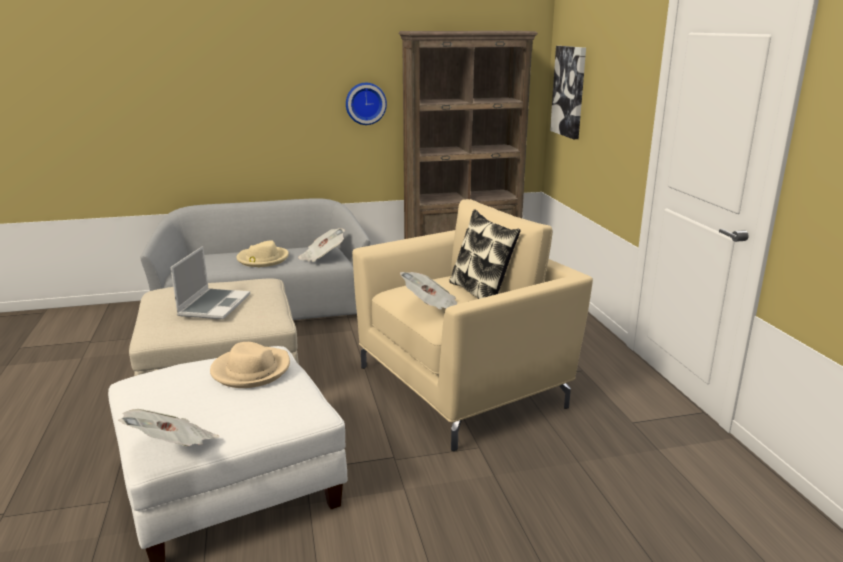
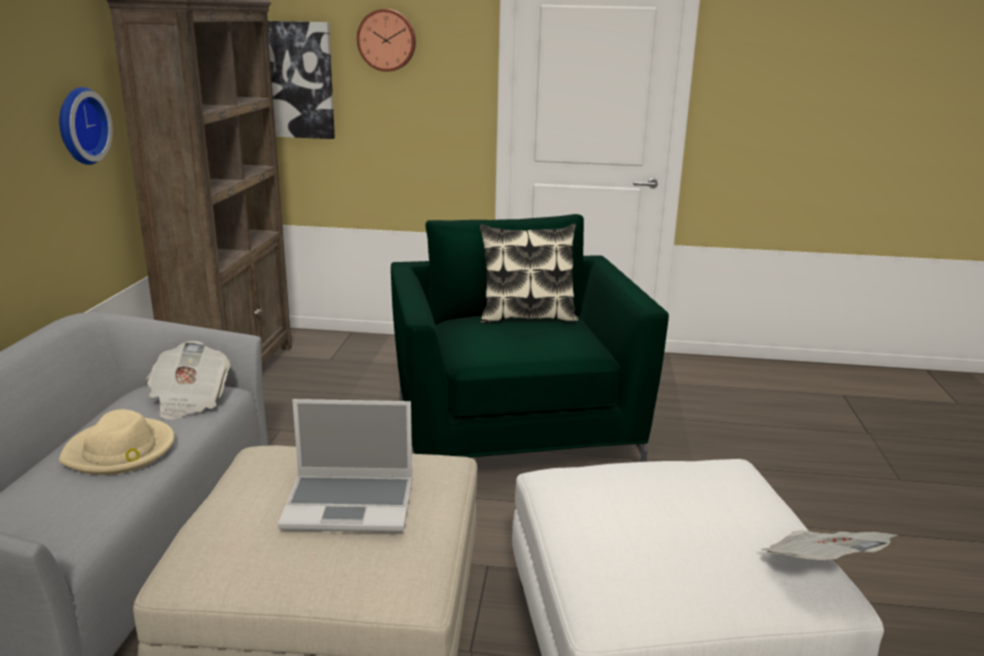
camera: 70 degrees left, 0 degrees up
laptop [171,246,250,319] -> laptop turned 150 degrees clockwise [278,399,413,532]
beige hat [210,342,290,388] -> none
beige armchair [352,199,593,451] -> green armchair [391,214,669,462]
newspaper [400,272,457,310] -> none
none -> wall clock [357,9,416,72]

